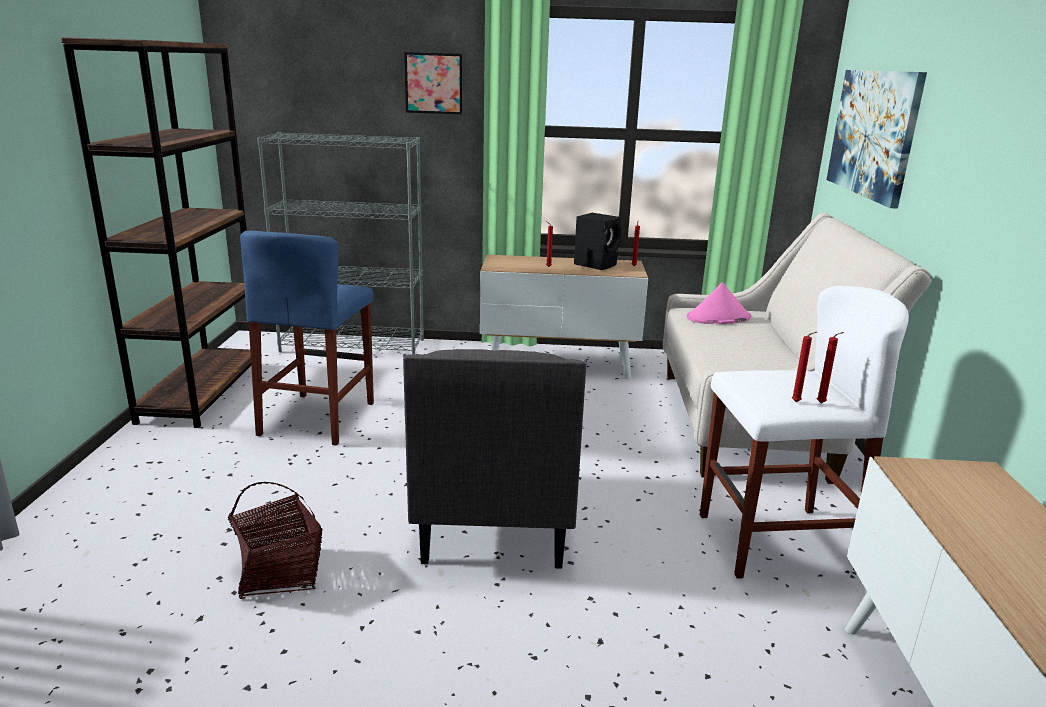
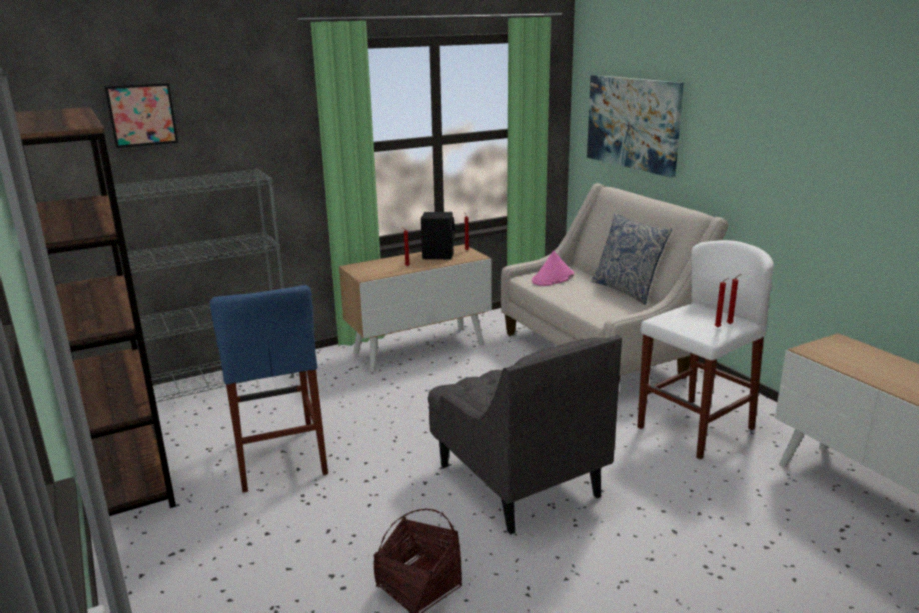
camera: 30 degrees left, 0 degrees up
picture [404,52,462,114] -> picture moved to [105,83,178,148]
none -> pillow [591,213,672,304]

